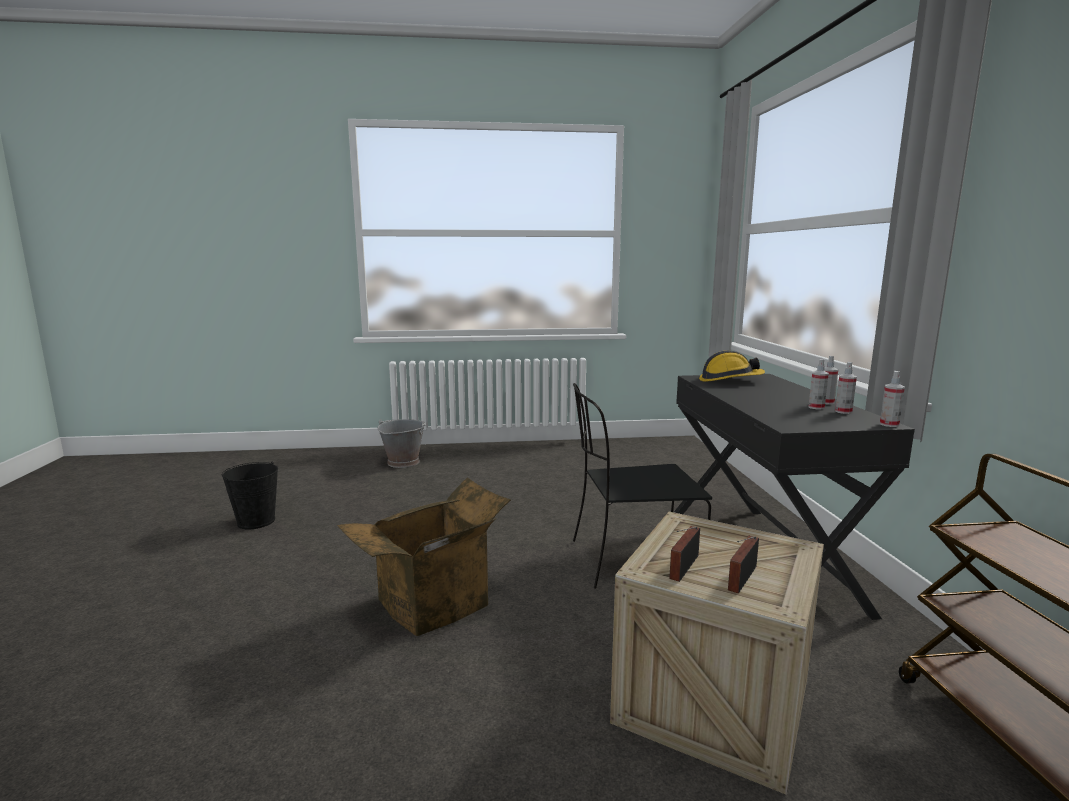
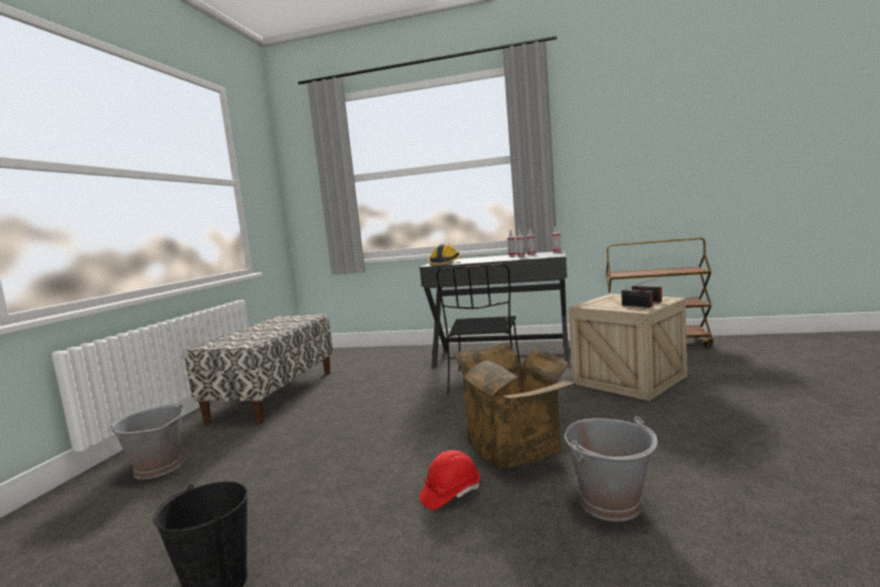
camera: 70 degrees left, 5 degrees down
none -> bench [185,314,333,424]
none -> red hard hat [420,450,480,510]
none -> grey bucket [565,416,658,521]

